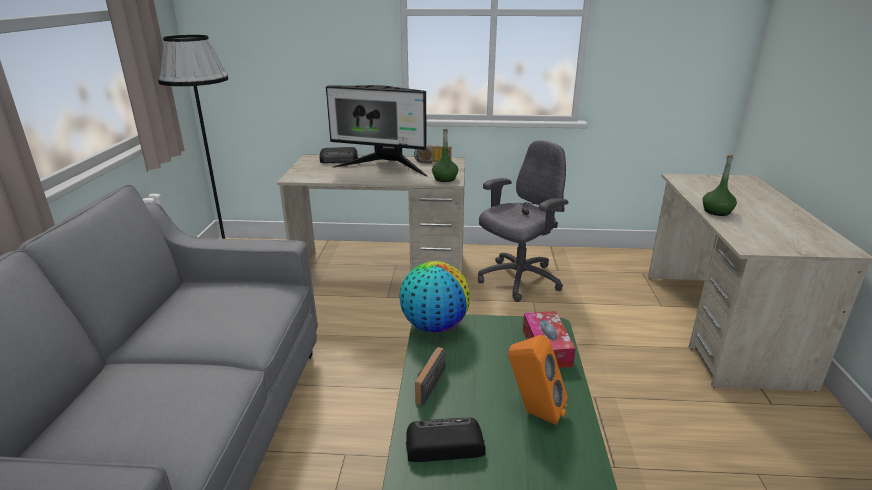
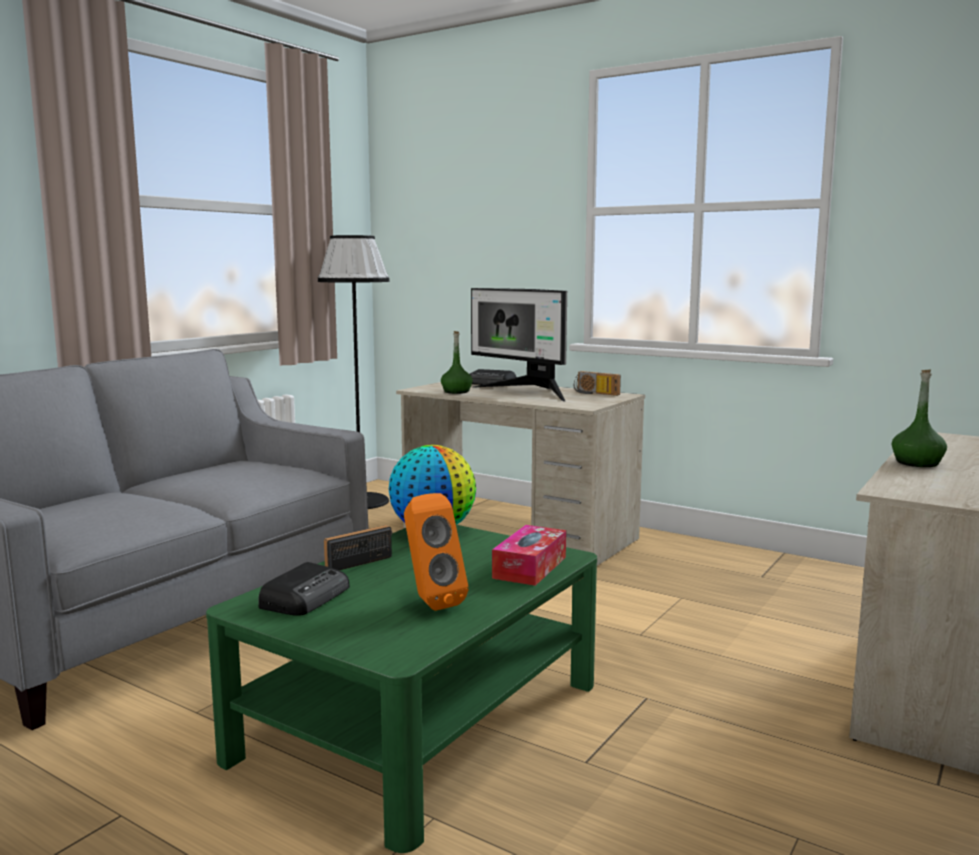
camera: 30 degrees right, 15 degrees down
radio [406,418,486,462] -> radio turned 90 degrees clockwise [258,562,350,616]
green bottle [432,129,458,182] -> green bottle moved to [441,331,473,394]
grey office chair [478,140,568,302] -> none

